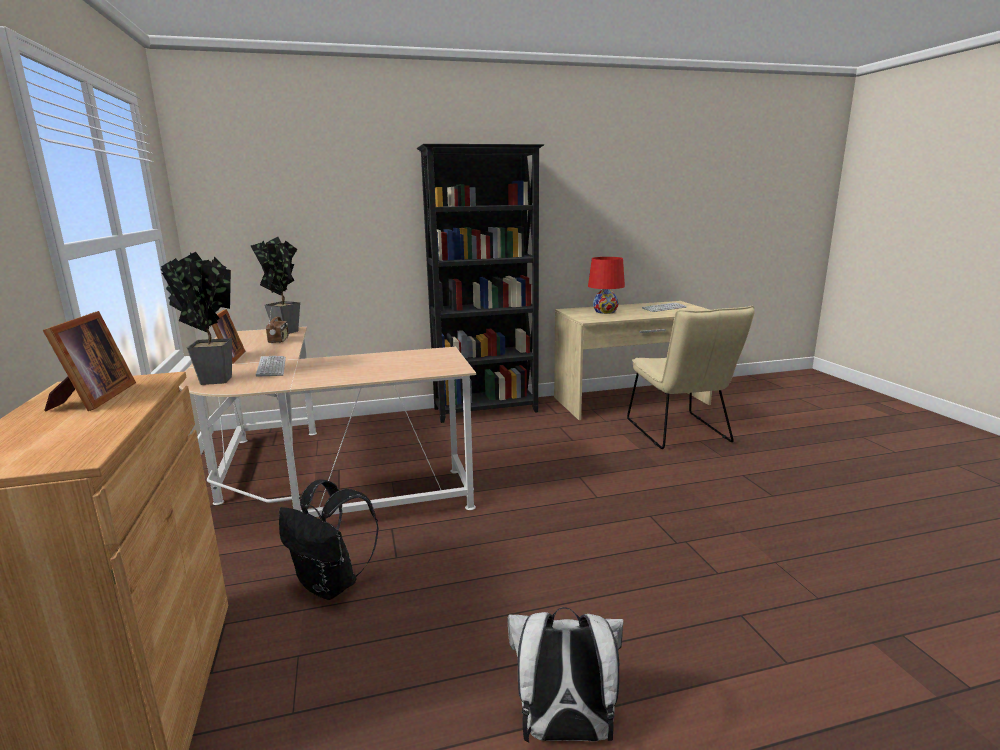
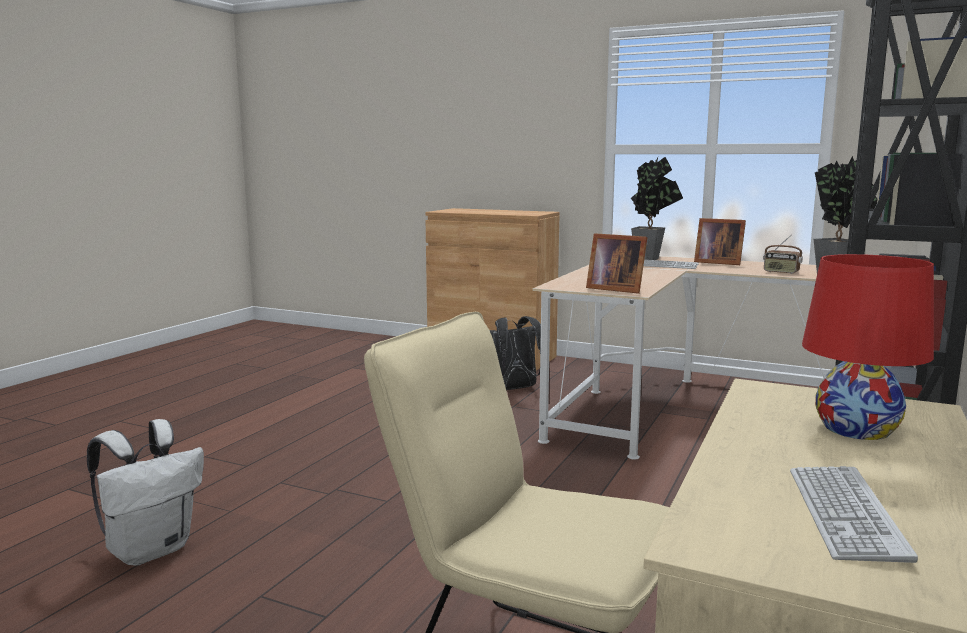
camera: 130 degrees right, 5 degrees down
picture frame [43,311,136,411] -> picture frame moved to [586,233,647,294]
white backpack [507,607,624,743] -> white backpack moved to [87,419,204,566]

